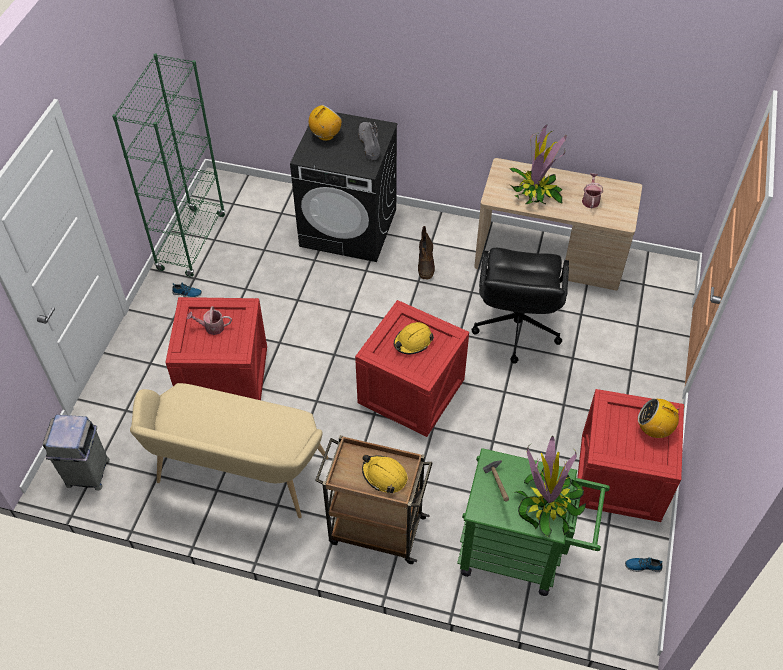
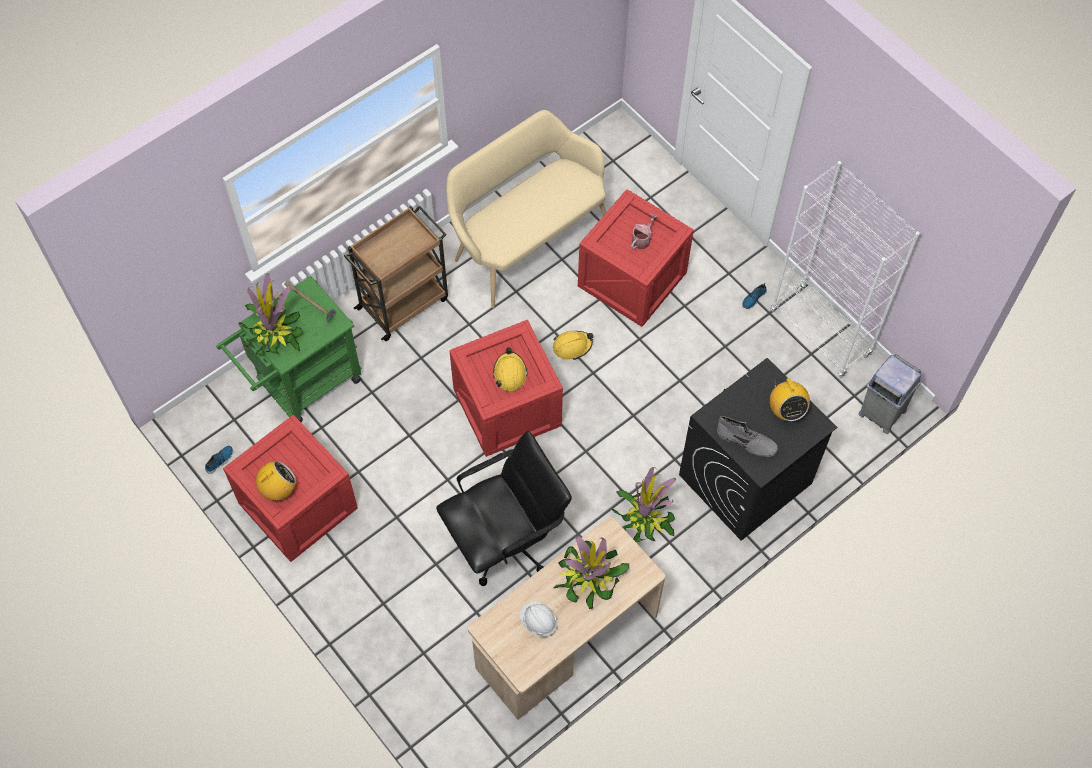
camera: 125 degrees right, 10 degrees up
grey trash can [43,415,110,491] -> grey trash can moved to [859,355,921,434]
green bookcase [112,54,225,277] -> white bookcase [771,161,920,378]
yellow hard hat [362,455,407,493] -> yellow hard hat moved to [553,331,594,360]
brown boot [418,226,435,279] -> potted plant [612,467,676,542]
black office chair [471,248,569,364] -> black office chair turned 105 degrees clockwise [436,431,572,586]
watering can [582,173,603,208] -> white hard hat [519,601,557,637]

